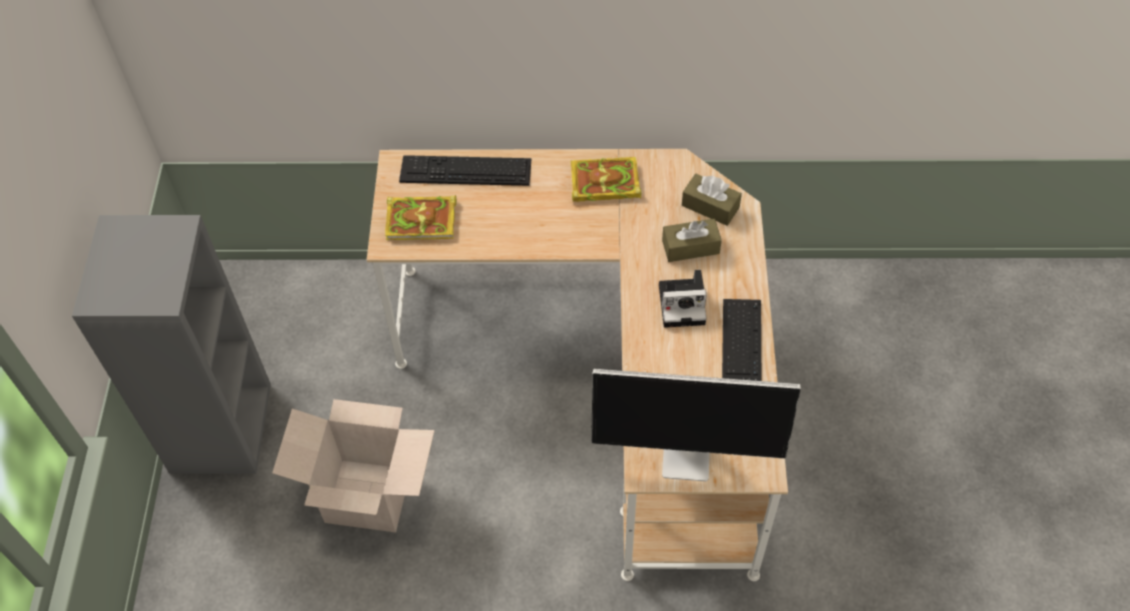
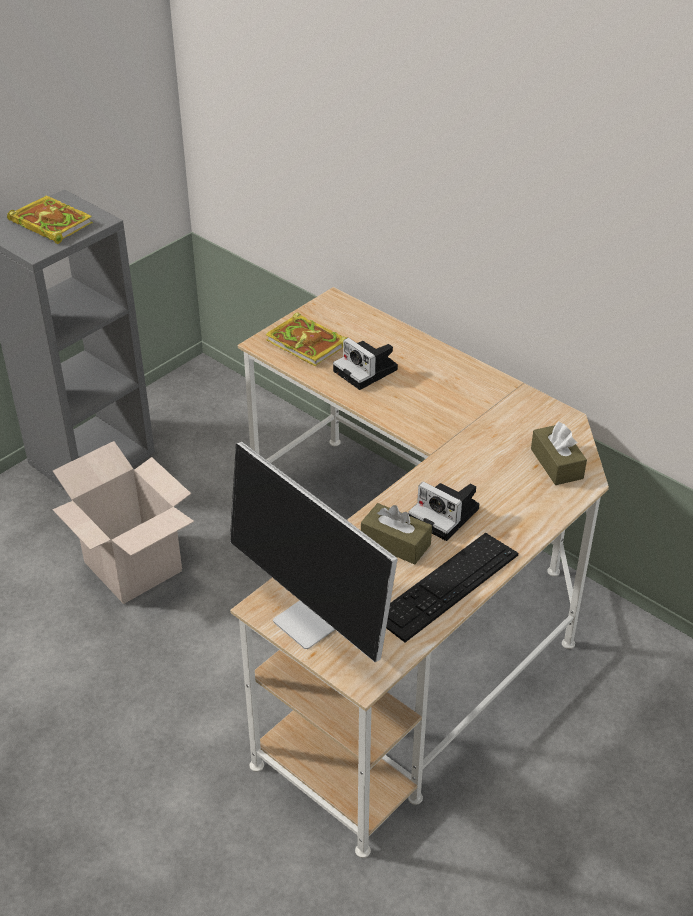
camera: 40 degrees right, 15 degrees down
keyboard [399,155,531,186] -> none
book [571,157,641,202] -> book moved to [7,195,93,244]
brown tissue box [662,219,722,262] -> brown tissue box moved to [361,503,432,565]
none -> camera [333,338,398,390]

